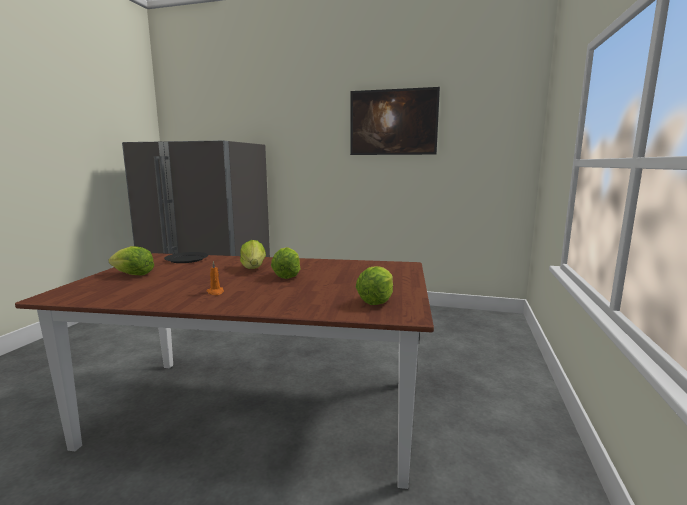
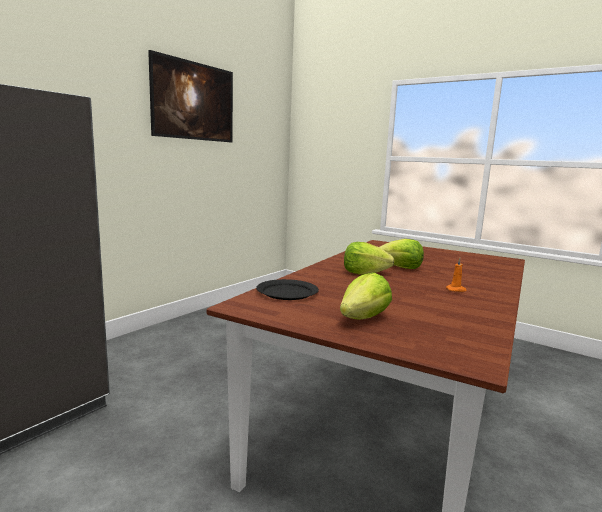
camera: 70 degrees left, 0 degrees up
lettuce [356,266,393,305] -> none

